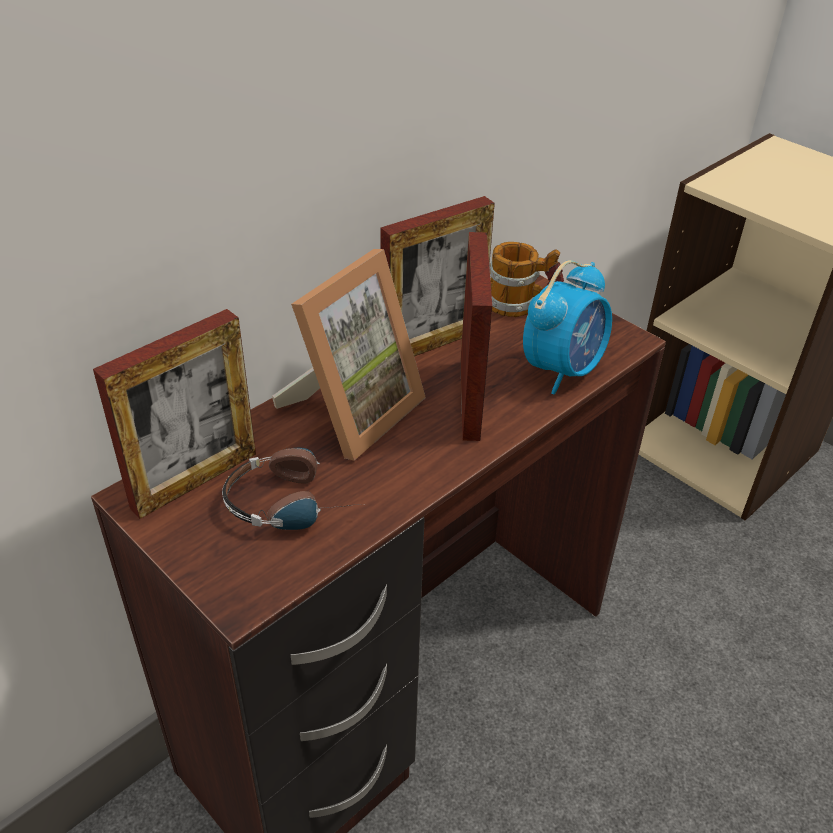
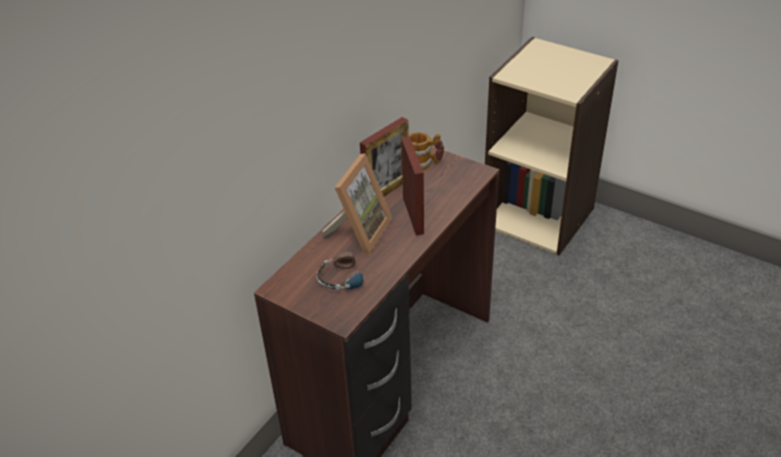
camera: 10 degrees left, 0 degrees up
picture frame [93,309,256,519] -> none
alarm clock [523,260,612,395] -> none

